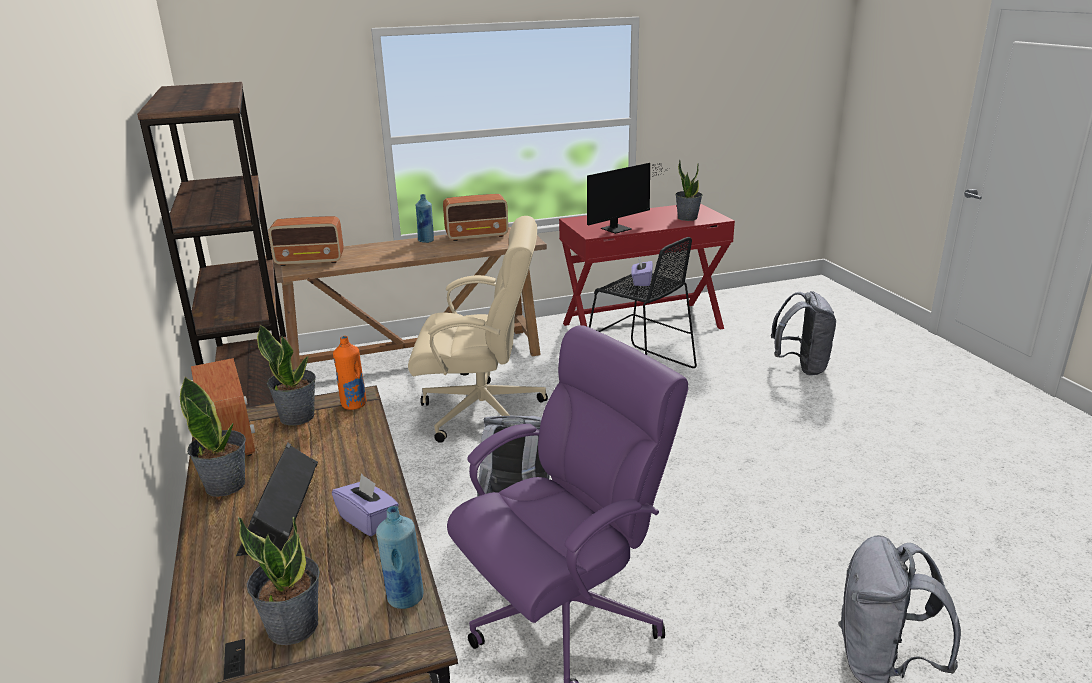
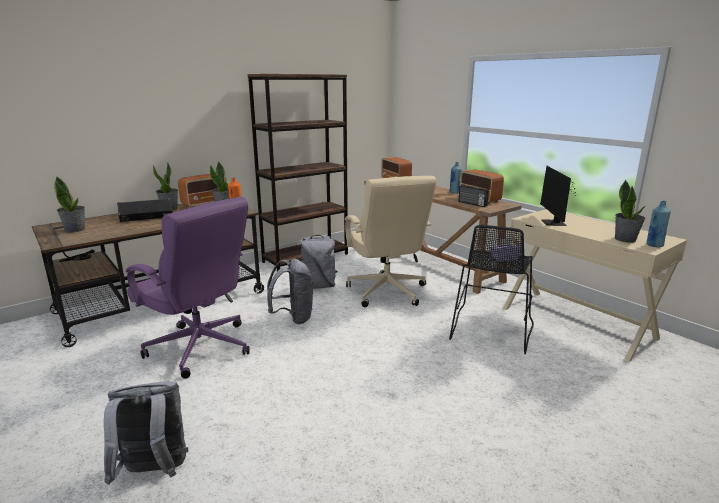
camera: 70 degrees right, 5 degrees down
purple tissue box [332,473,399,536] -> none
blue bottle [376,506,424,609] -> blue bottle moved to [646,201,671,247]
red desk [559,204,735,330] -> beige desk [503,209,687,362]
monitor [587,163,669,234] -> monitor turned 60 degrees clockwise [540,166,578,226]
grey backpack [771,291,836,375] -> grey backpack moved to [301,235,337,289]
none -> radio [458,185,489,207]

